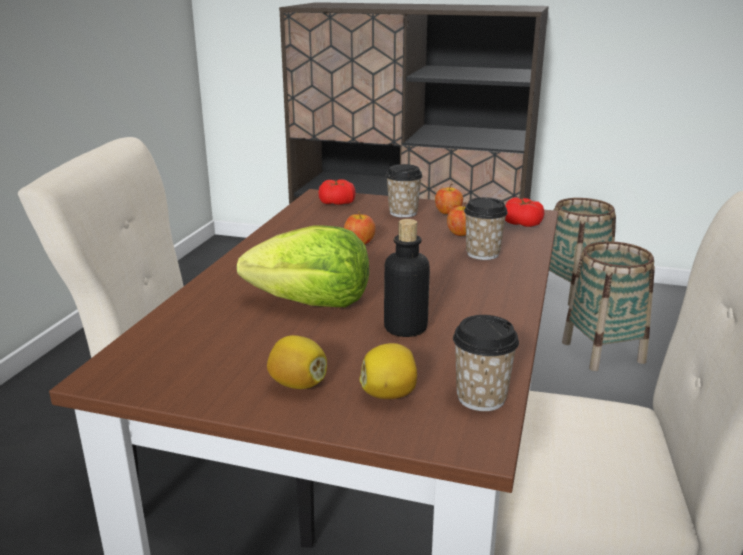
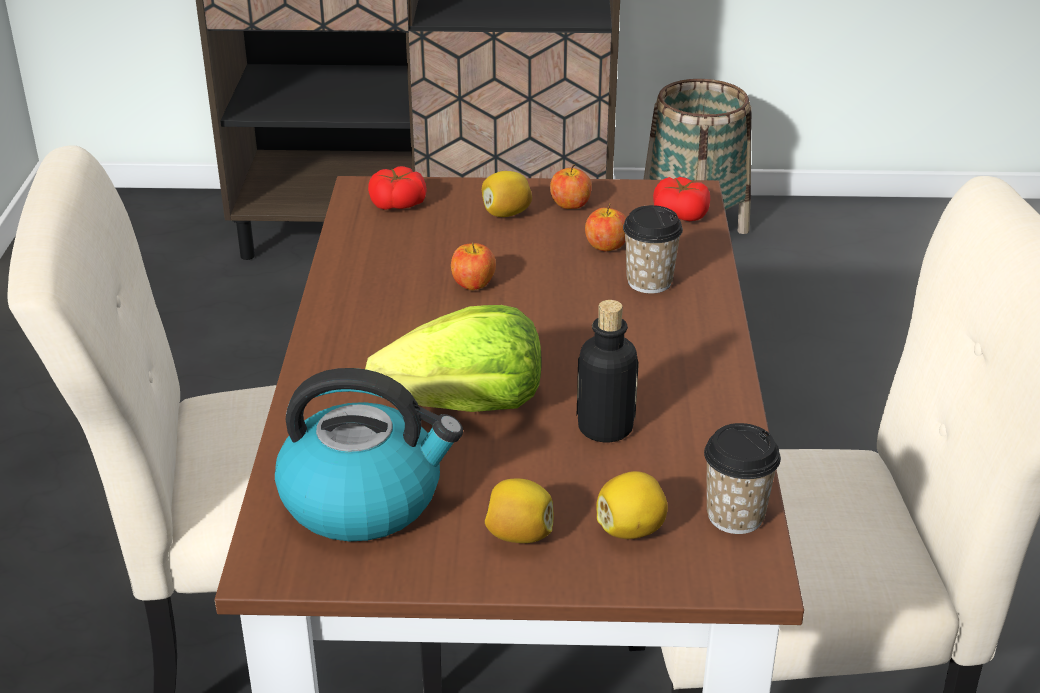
camera: 15 degrees left, 10 degrees up
cup [386,164,423,218] -> lemon [482,171,532,217]
basket [562,241,655,371] -> none
none -> kettle [275,368,463,541]

